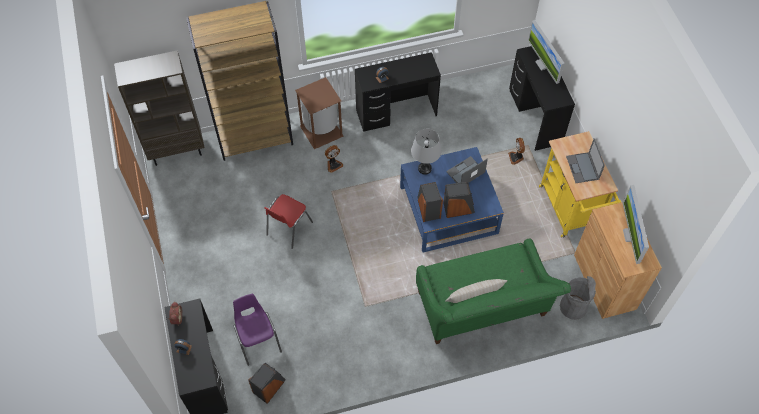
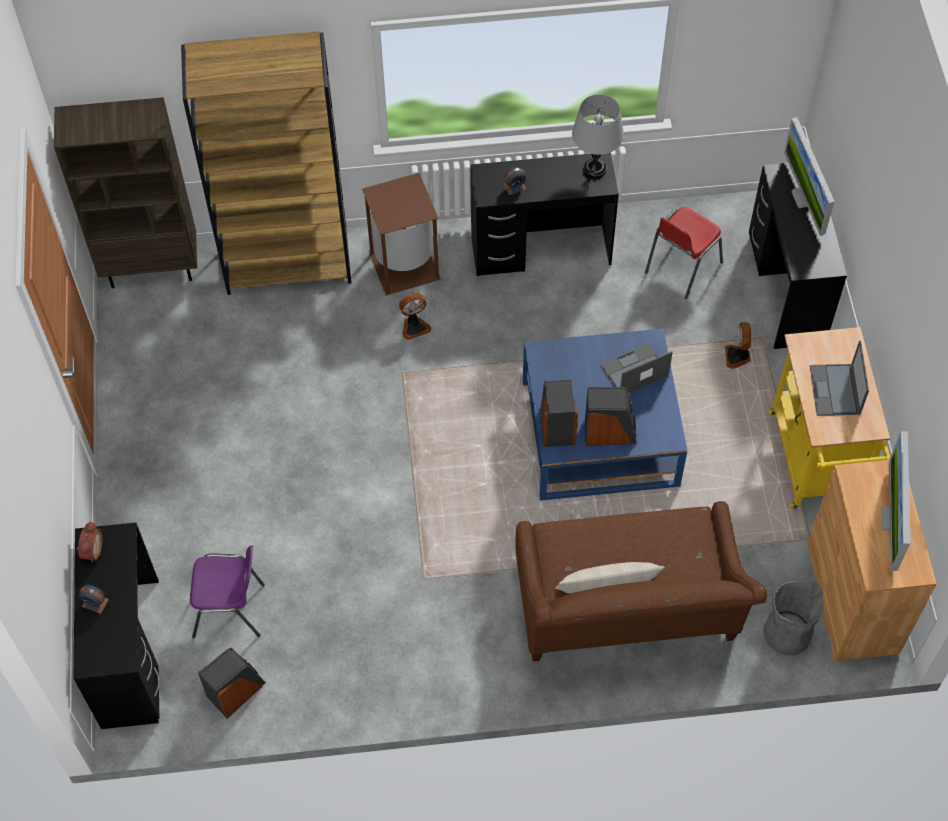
camera: 10 degrees right, 0 degrees up
purple chair [233,294,282,366] -> purple chair turned 105 degrees clockwise [190,546,265,638]
red chair [265,194,313,249] -> red chair moved to [645,207,723,299]
grey table lamp [411,129,442,175] -> grey table lamp moved to [572,94,624,179]
green sofa [416,239,571,344] -> brown sofa [515,501,767,662]

